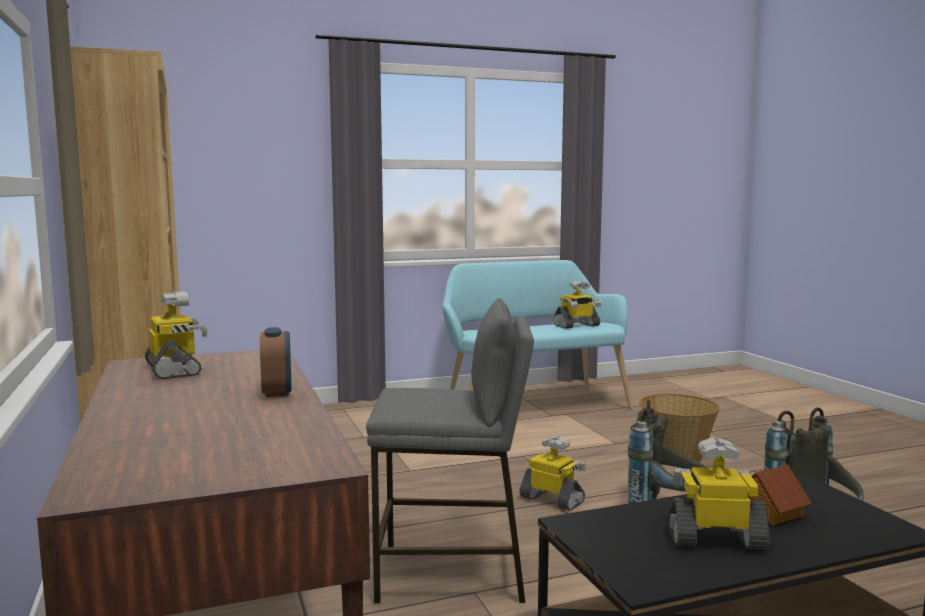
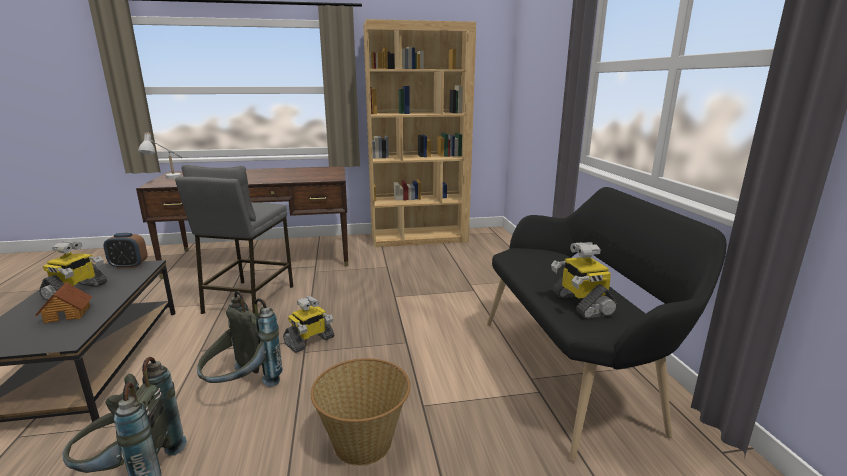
camera: 100 degrees right, 10 degrees up
toy robot [145,291,208,379] -> none
alarm clock [260,327,292,397] -> alarm clock moved to [103,233,148,268]
turquoise bench [442,260,633,409] -> black bench [487,187,727,462]
none -> white table lamp [138,132,183,179]

